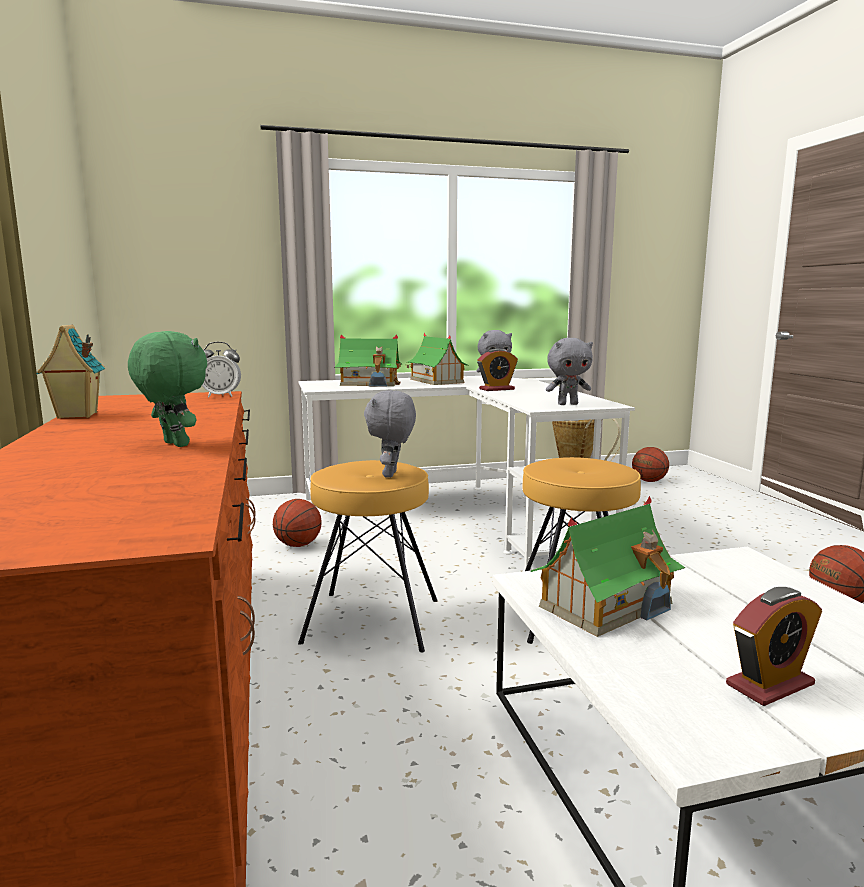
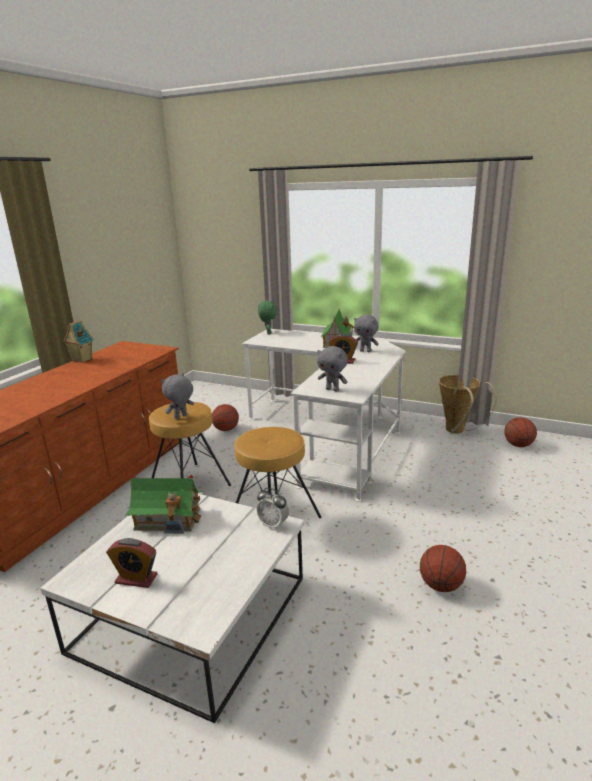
camera: 40 degrees right, 10 degrees up
green plush toy [128,331,207,447] -> green plush toy moved to [258,301,277,334]
alarm clock [202,342,241,397] -> alarm clock moved to [257,488,289,530]
toy house [334,334,402,387] -> none

